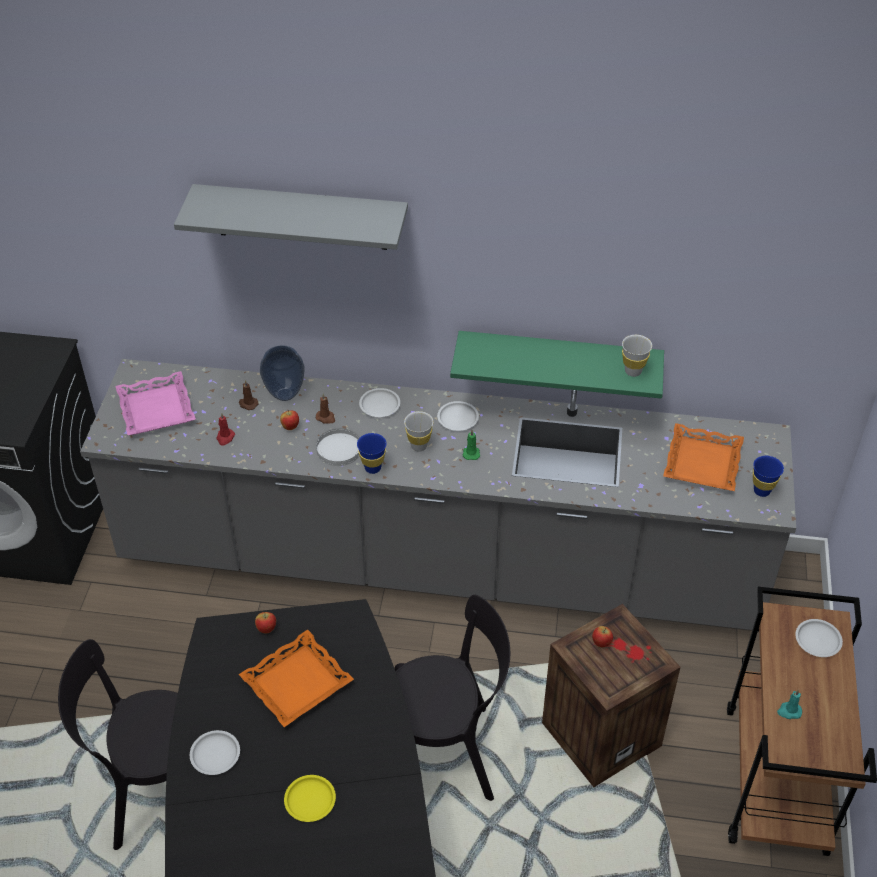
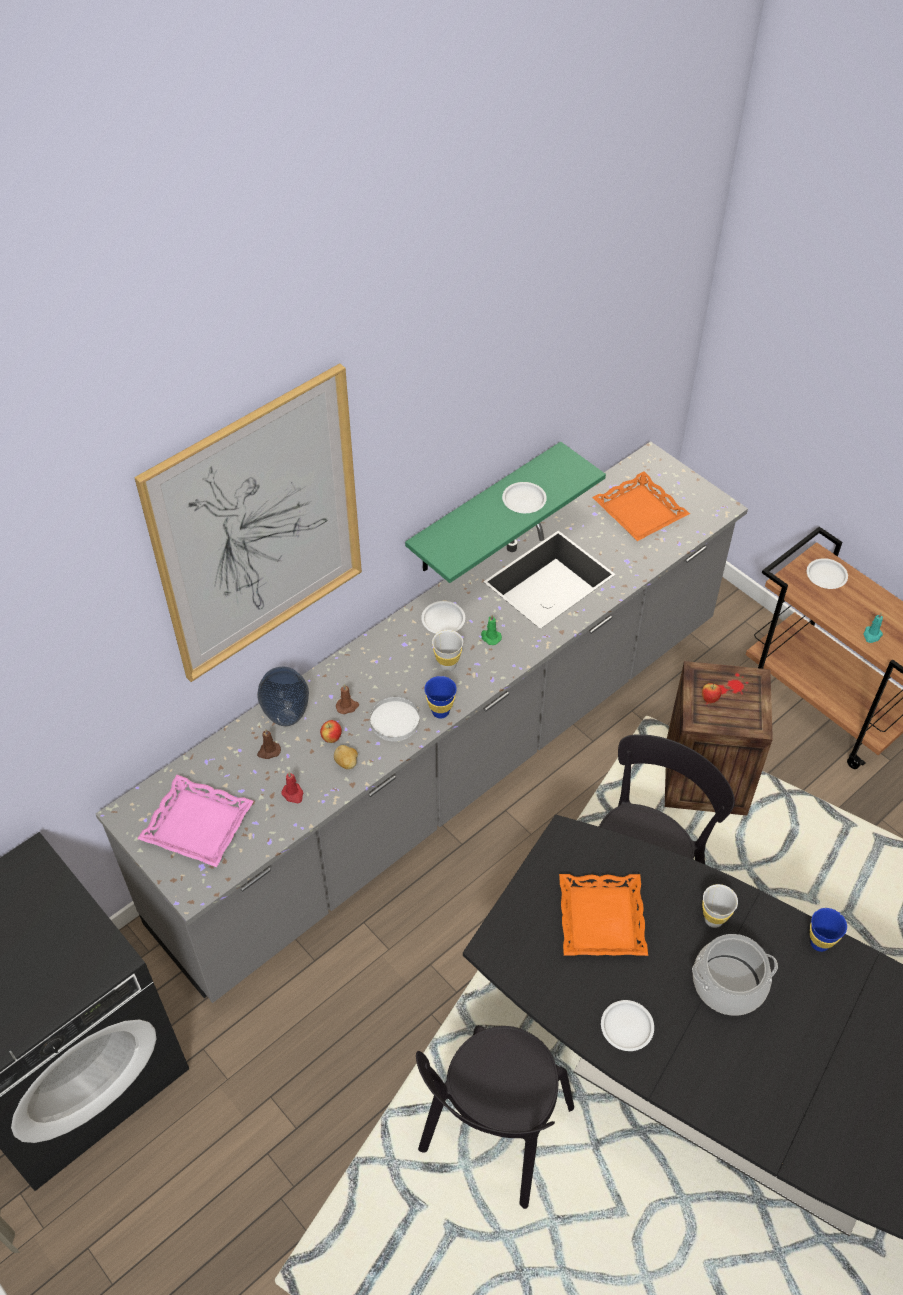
camera: 50 degrees left, 5 degrees up
grey shelf [174,184,408,250] -> picture [134,363,362,682]
apple [255,612,276,634] -> none
yellow plate [284,775,336,822] -> cooking pot [692,934,778,1016]
white plate [359,388,400,417] -> white plate moved to [502,482,547,513]
white cup [622,335,652,377] -> white cup moved to [702,884,738,928]
blue cup [753,456,784,497] -> blue cup moved to [810,908,847,952]
none -> potato [334,745,358,769]

